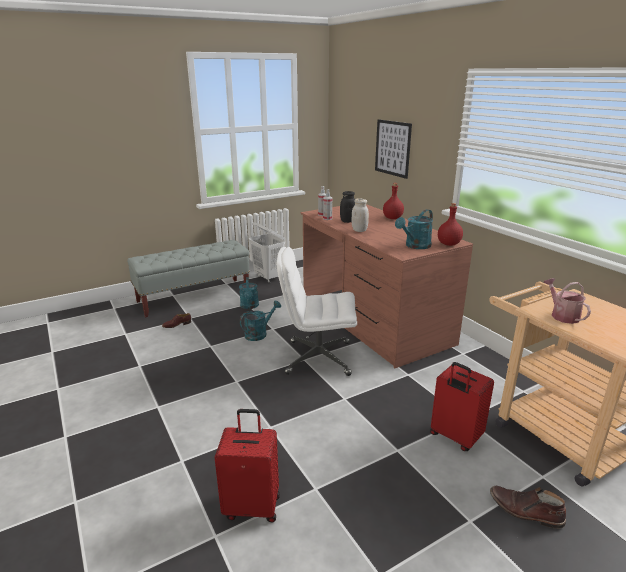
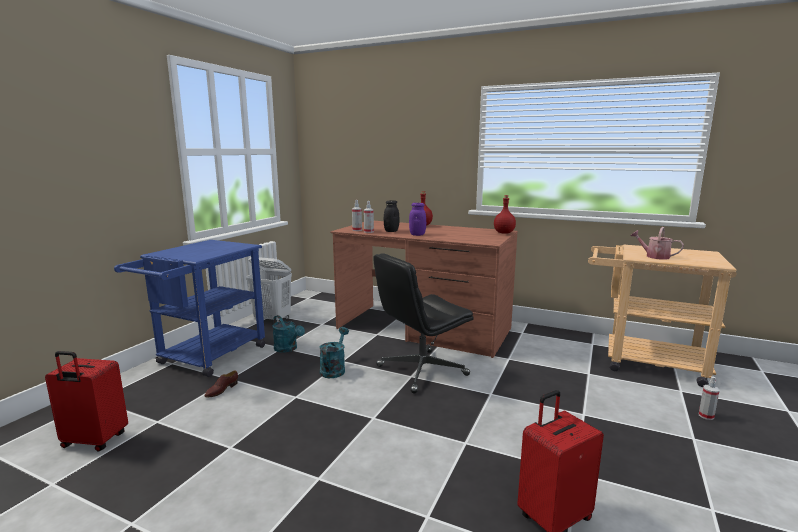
camera: 35 degrees left, 10 degrees down
grey bench [127,240,250,317] -> blue cart [114,240,265,377]
white office chair [277,247,357,376] -> black office chair [373,253,474,393]
white jar [352,198,369,232] -> purple jar [409,203,426,236]
picture [375,119,412,179] -> none
turquoise watering can [395,209,433,249] -> none
red suitcase [430,362,494,451] -> red suitcase moved to [45,351,128,452]
brown boot [490,486,566,529] -> spray bottle [699,376,720,420]

